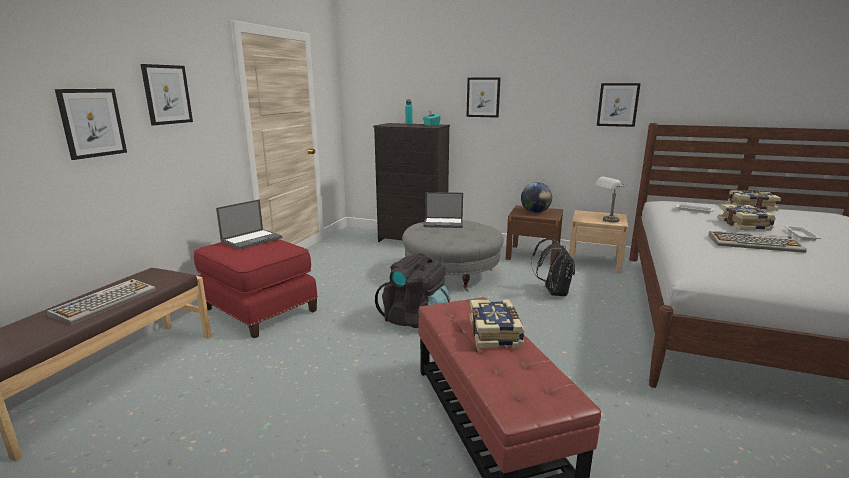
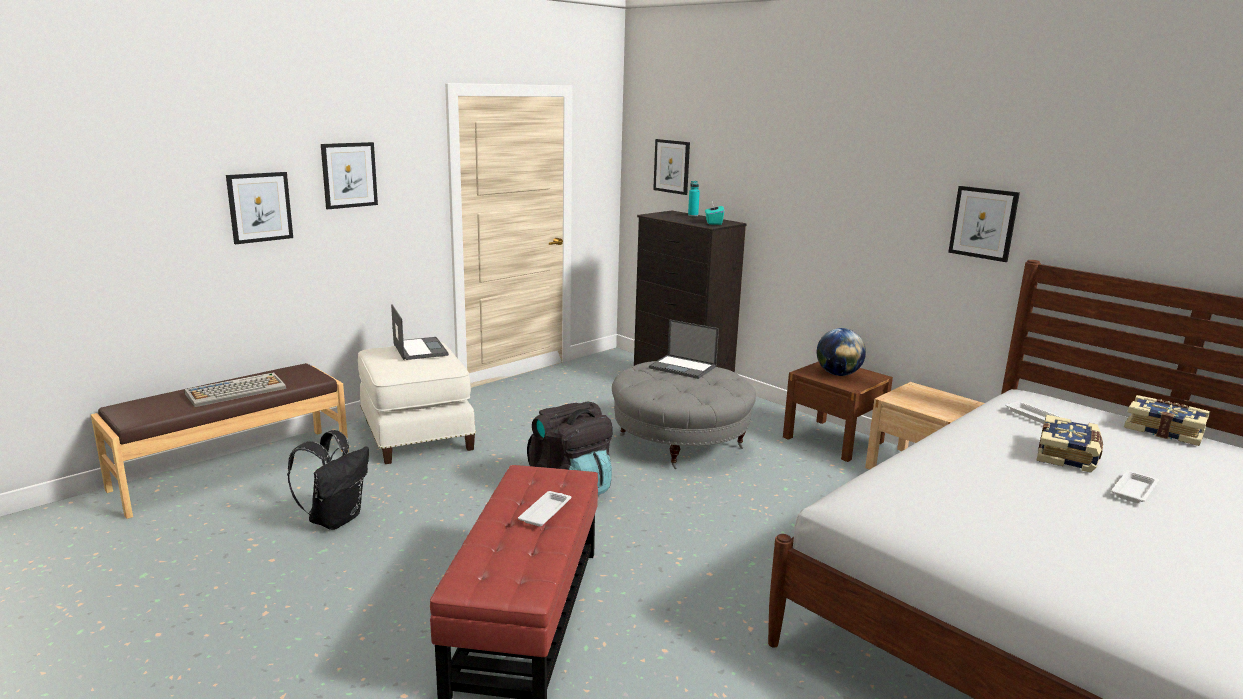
camera: 25 degrees right, 0 degrees up
red ottoman [194,239,318,338] -> white ottoman [358,342,476,464]
laptop [216,199,282,249] -> laptop turned 90 degrees counterclockwise [391,304,449,360]
picture [466,77,501,118] -> picture moved to [653,139,690,195]
book [469,299,524,348] -> white tray [518,491,571,526]
black backpack [531,238,575,297] -> black backpack moved to [287,430,369,530]
grey table lamp [595,177,627,222] -> none
keyboard [709,231,807,253] -> none

